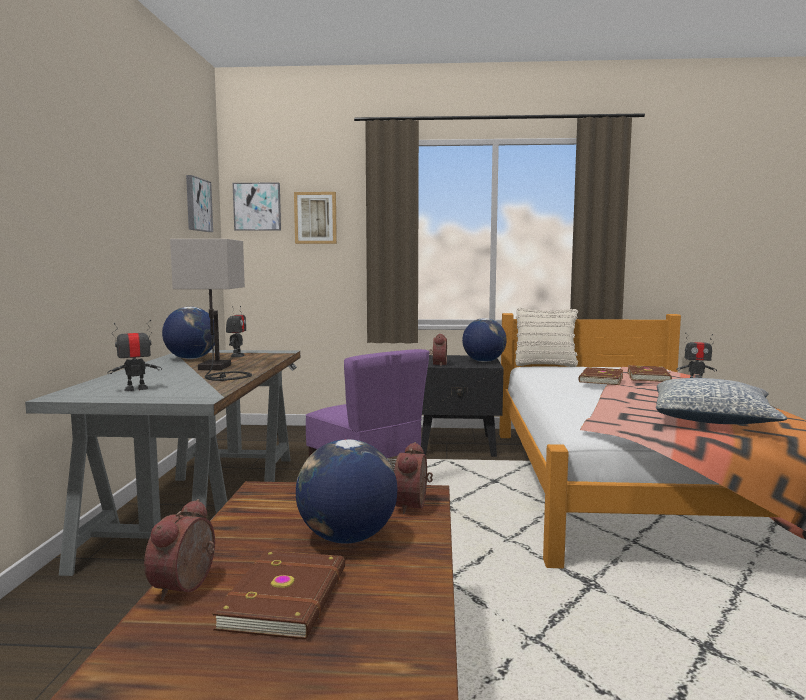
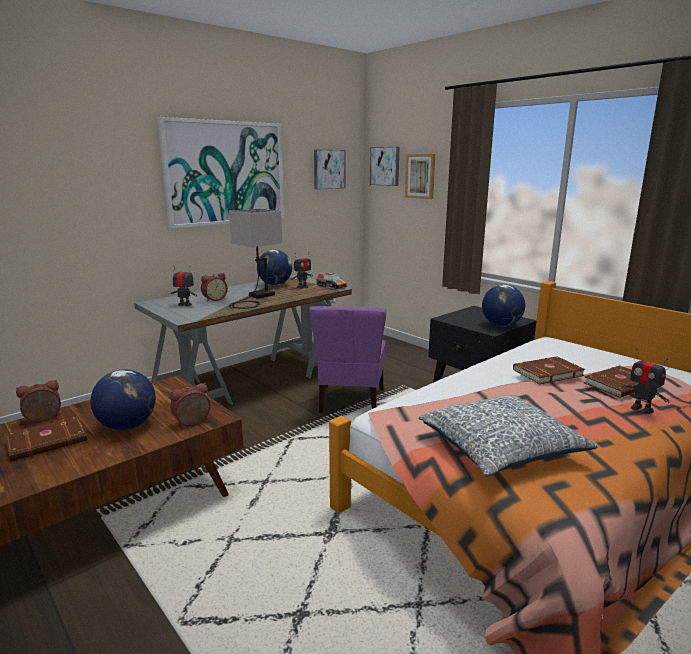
camera: 45 degrees right, 10 degrees up
alarm clock [429,334,447,366] -> alarm clock moved to [201,273,228,301]
beige pillow [515,307,579,367] -> none
none -> picture [157,117,284,229]
none -> toy truck [316,273,347,289]

